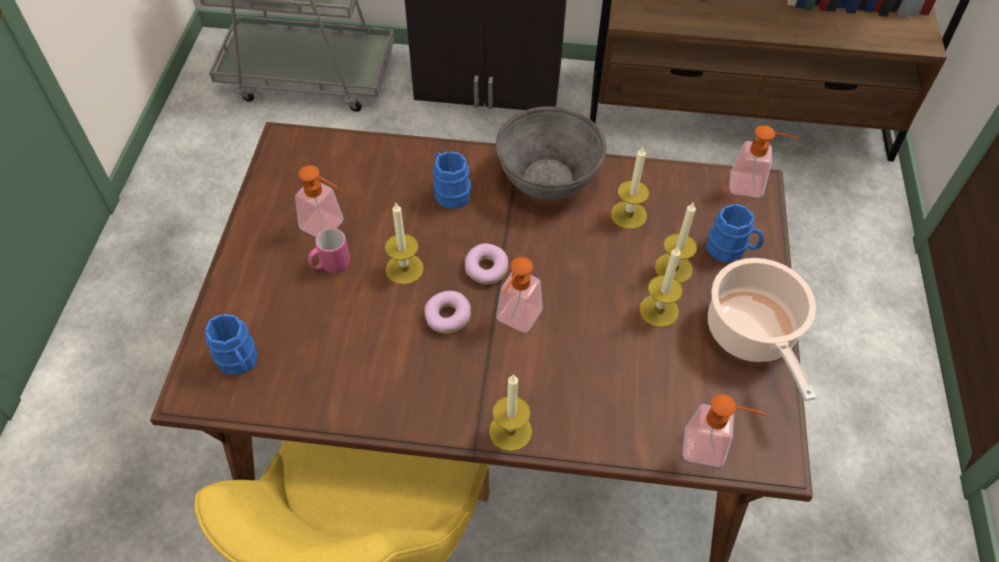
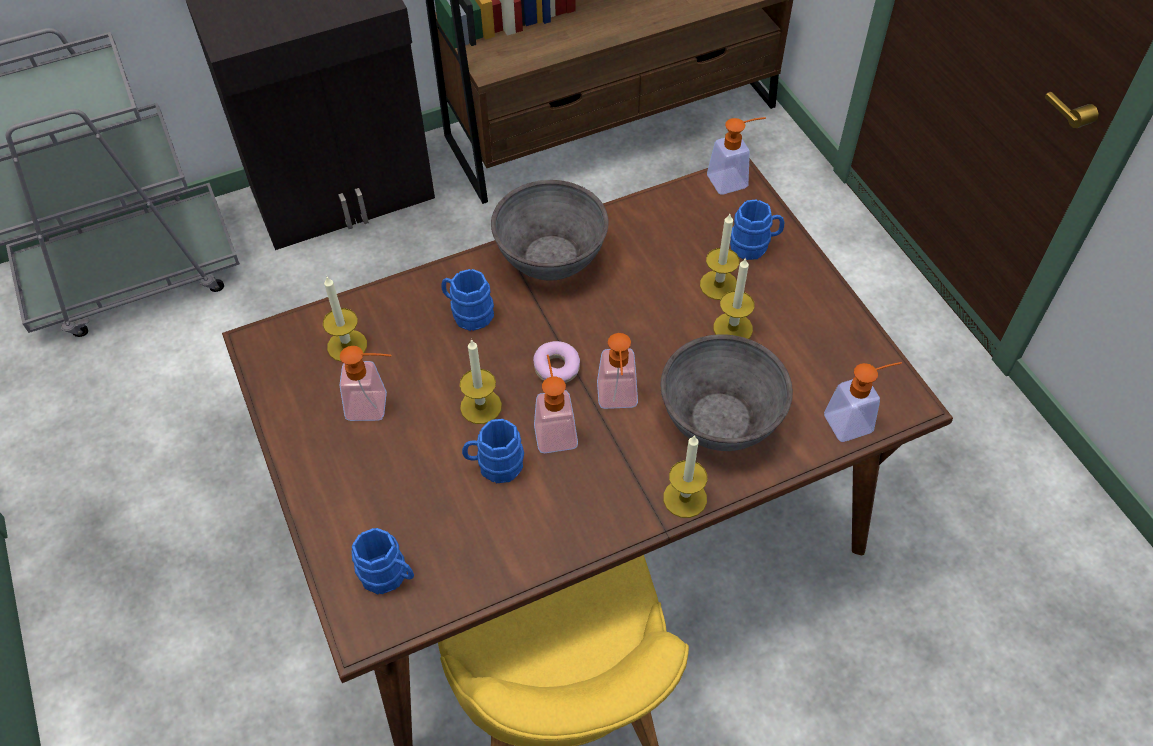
camera: 30 degrees left, 0 degrees up
pink mug [308,228,350,273] -> none
donut [424,291,471,333] -> soap dispenser [534,355,578,453]
candle [611,147,649,229] -> candle moved to [323,277,367,362]
cooking pot [708,258,816,401] -> none
none -> blue mug [462,419,524,483]
none -> grey bowl [661,334,793,451]

